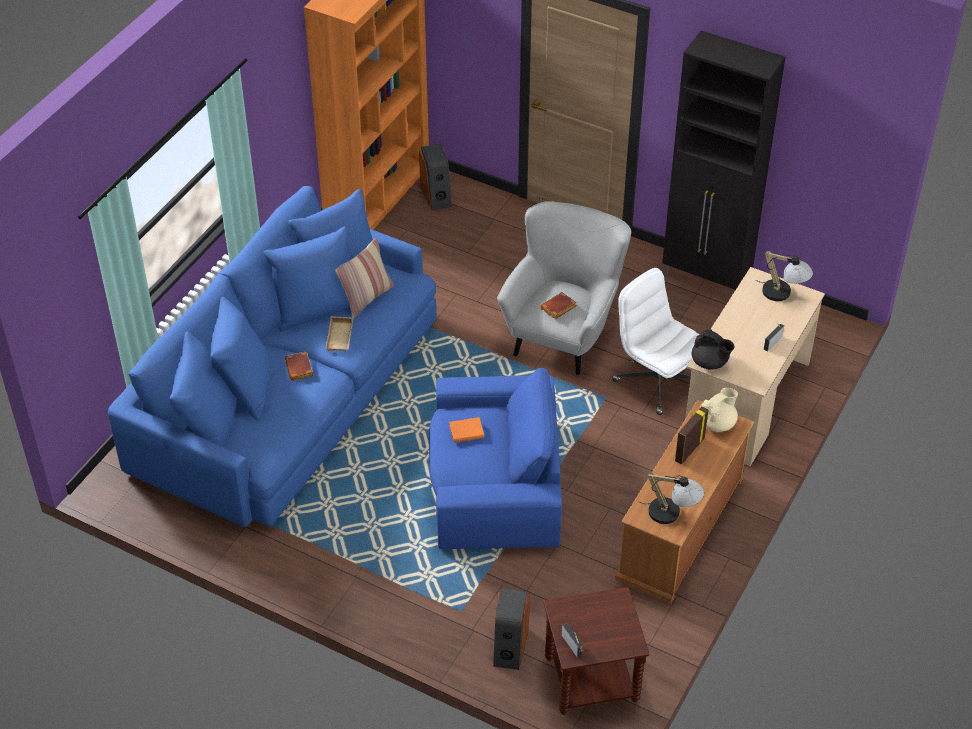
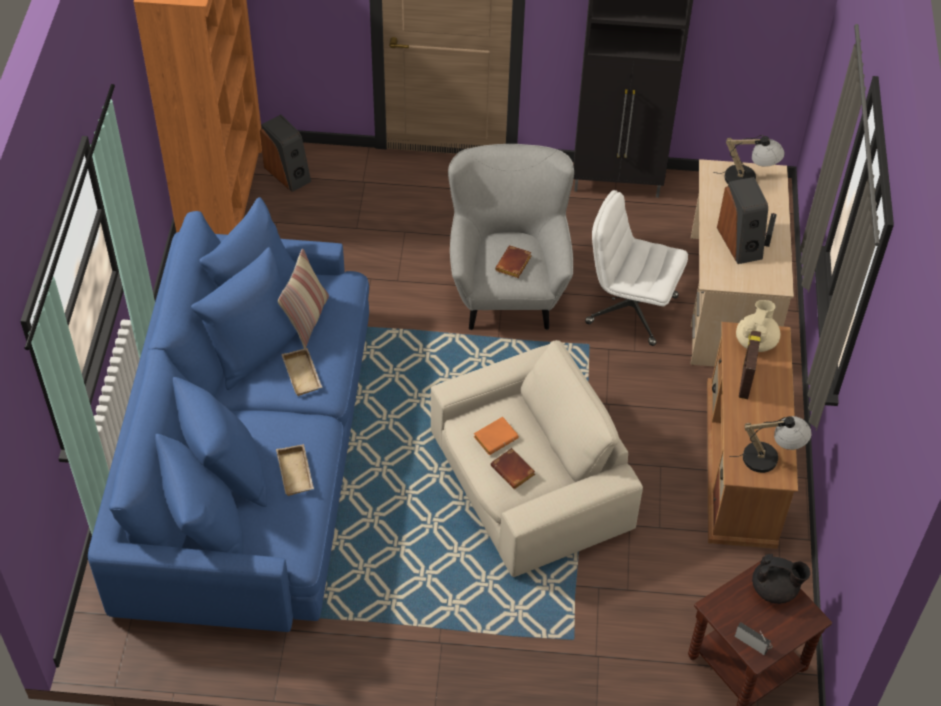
camera: 25 degrees left, 5 degrees up
brown book [285,351,313,381] -> brown book moved to [491,448,535,489]
blue armchair [429,367,562,549] -> beige armchair [431,340,643,577]
speaker [493,588,530,670] -> speaker moved to [717,177,768,264]
black teapot [692,329,734,370] -> black teapot moved to [752,554,810,604]
none -> beige tray [276,444,314,496]

